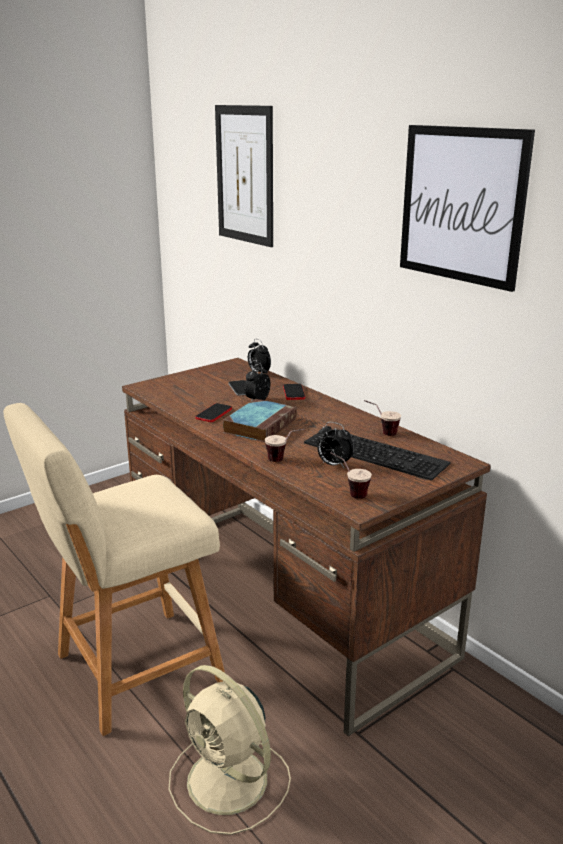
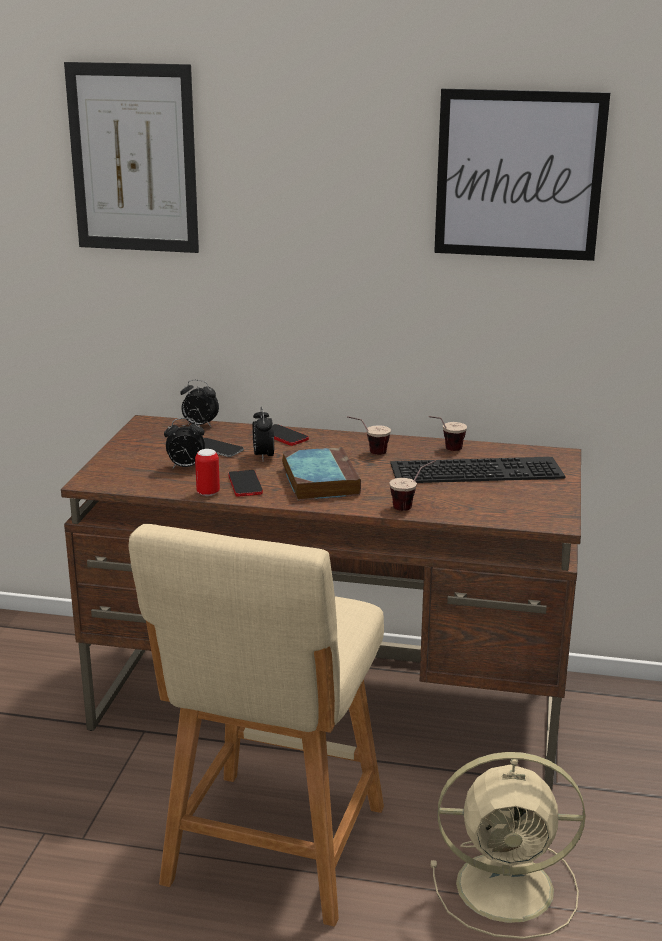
camera: 40 degrees left, 0 degrees up
alarm clock [318,422,354,468] -> alarm clock moved to [164,418,205,468]
cup [330,453,372,499] -> cup moved to [347,416,391,455]
none -> can [195,449,220,496]

